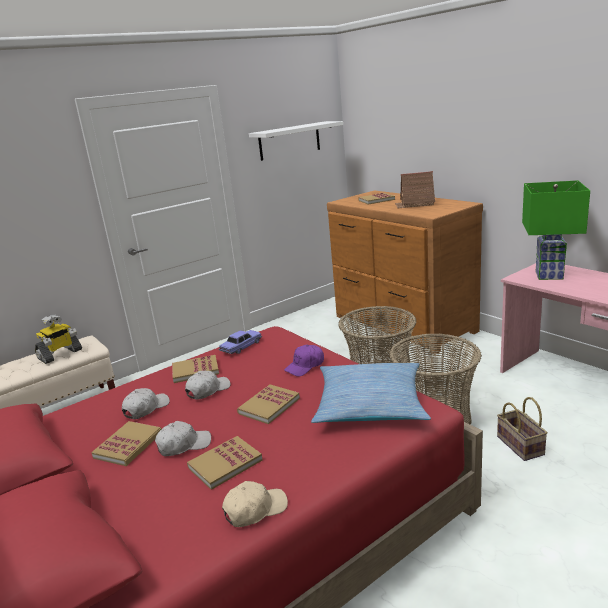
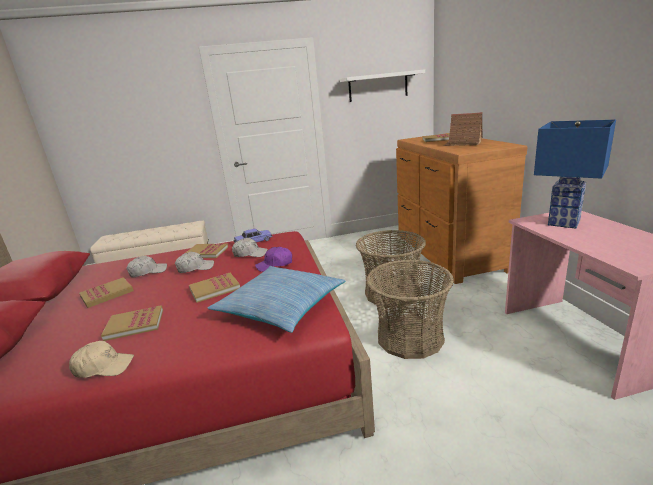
camera: 25 degrees right, 0 degrees up
toy robot [35,315,82,364] -> none
white cap [155,421,211,456] -> white cap moved to [232,238,268,257]
basket [497,397,548,461] -> none
green table lamp [522,180,590,280] -> blue table lamp [534,120,616,229]

